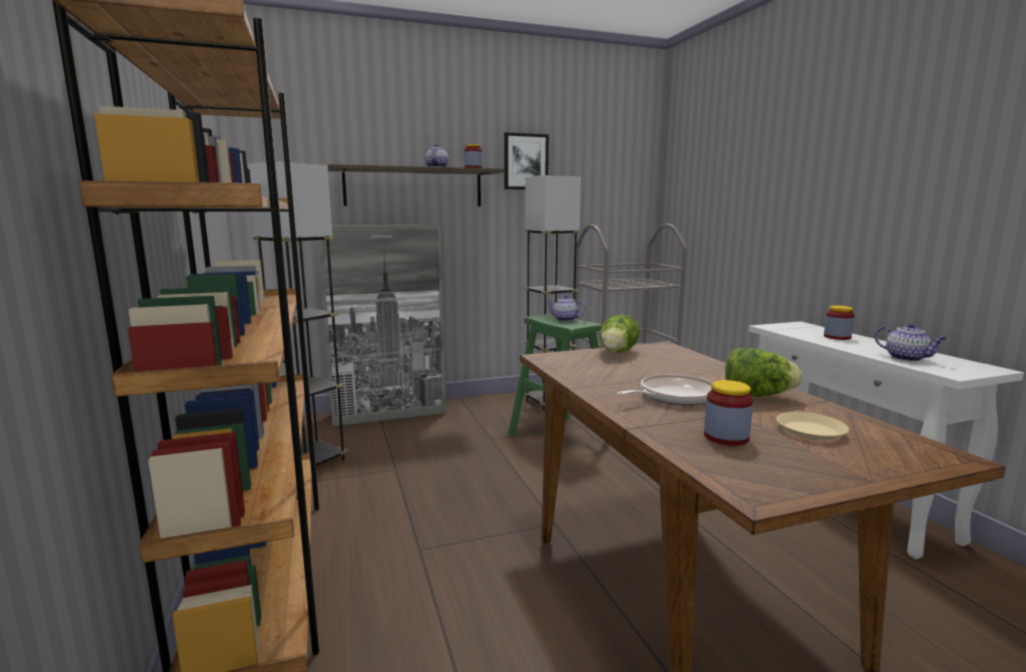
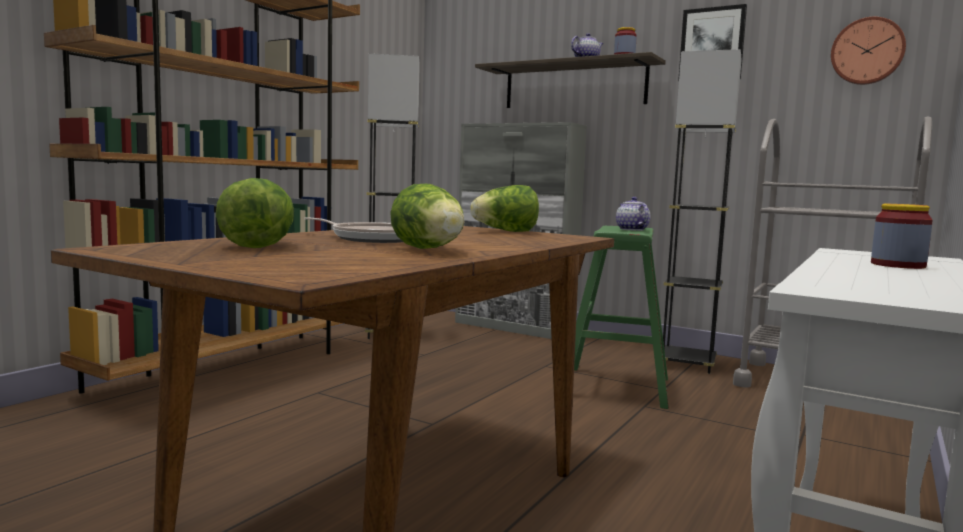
camera: 50 degrees right, 5 degrees down
jar [704,380,753,446] -> lettuce [216,178,294,248]
beige plate [776,412,849,441] -> none
teapot [875,323,947,361] -> none
none -> wall clock [831,17,906,85]

